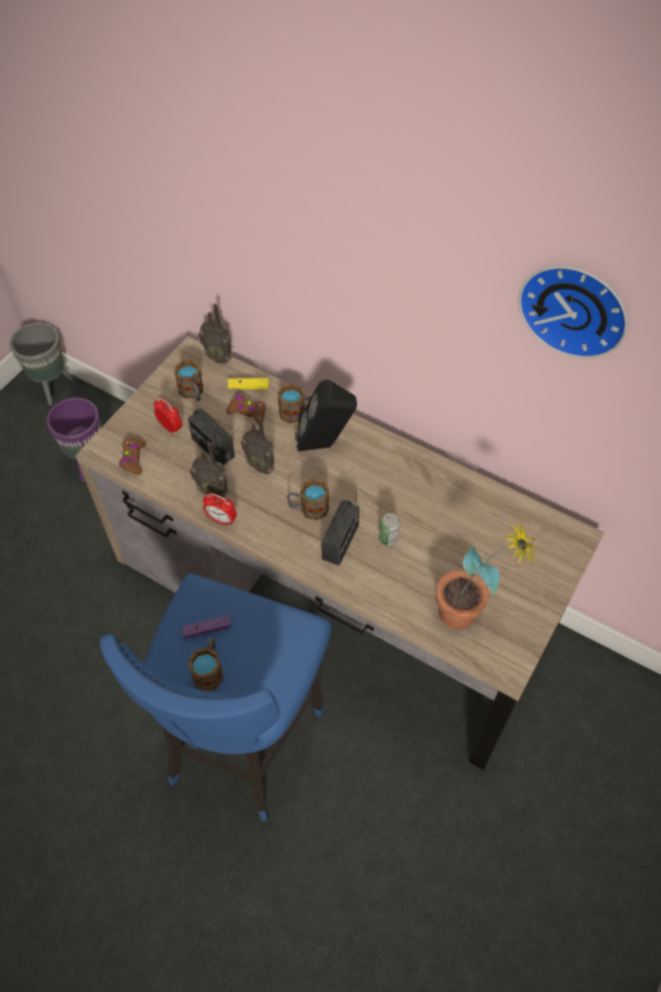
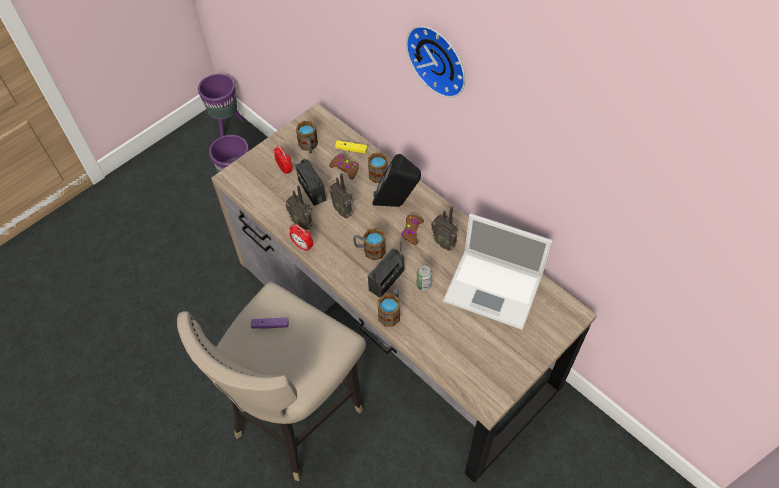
camera: 15 degrees right, 0 degrees up
grey planter [10,323,74,405] -> purple planter [198,74,244,137]
blue stool [100,574,332,821] -> beige stool [177,282,366,481]
brown game controller [119,439,146,475] -> brown game controller moved to [402,215,424,245]
mug [188,638,224,691] -> mug moved to [378,288,400,326]
radio [198,303,232,364] -> radio moved to [431,206,458,250]
potted plant [436,520,537,629] -> none
wall clock [519,266,628,359] -> wall clock moved to [406,26,465,98]
none -> laptop [443,213,553,330]

